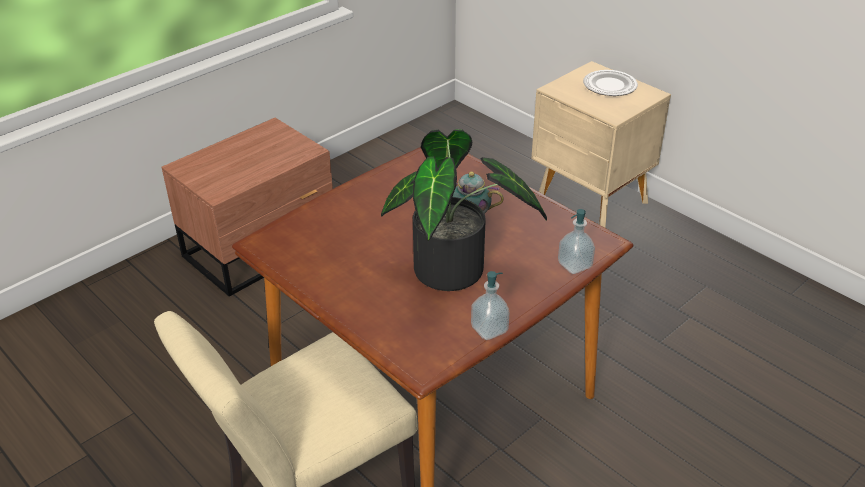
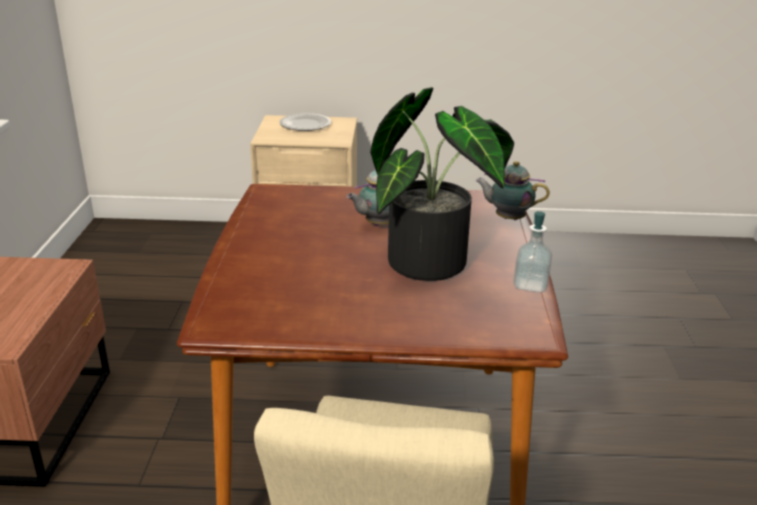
camera: 45 degrees left, 10 degrees down
soap dispenser [558,209,595,274] -> teapot [475,161,550,220]

